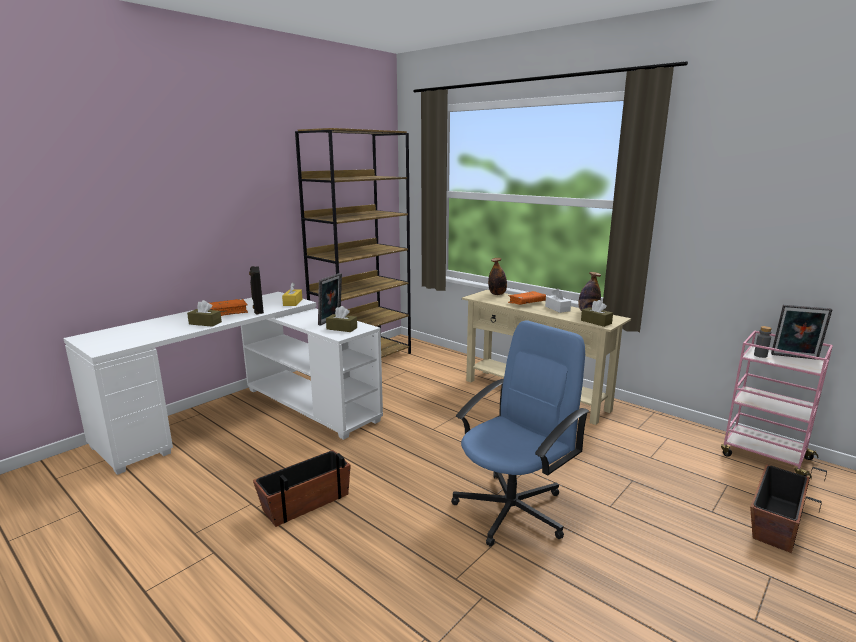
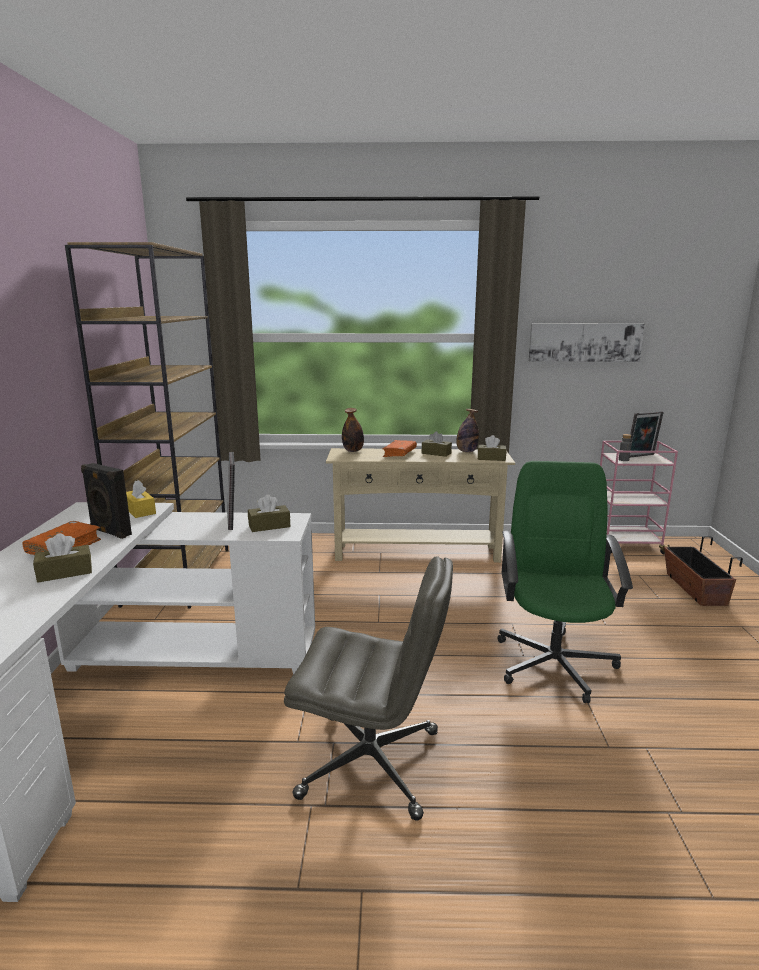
camera: 40 degrees left, 0 degrees up
planter [253,450,351,527] -> grey office chair [284,556,453,820]
blue office chair [451,320,589,547] -> green office chair [498,461,633,703]
white tissue box [545,288,571,313] -> brown tissue box [422,431,452,457]
none -> picture [528,324,644,362]

